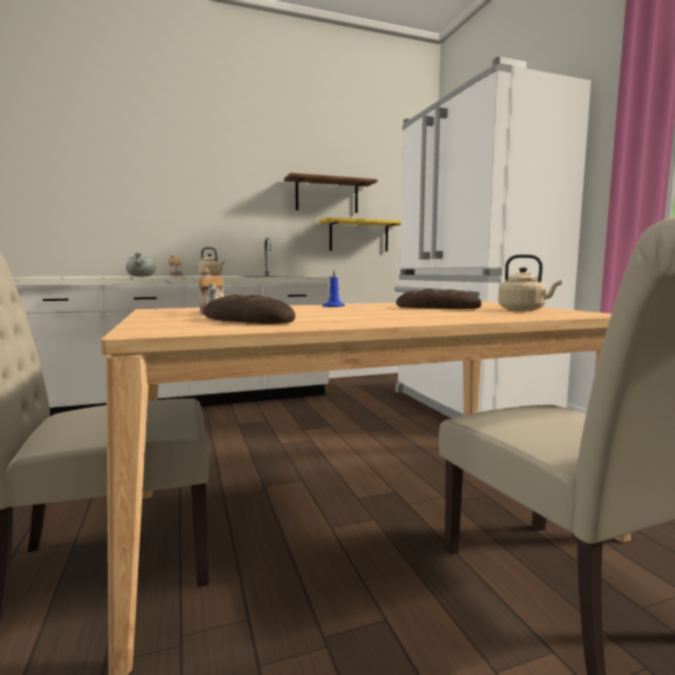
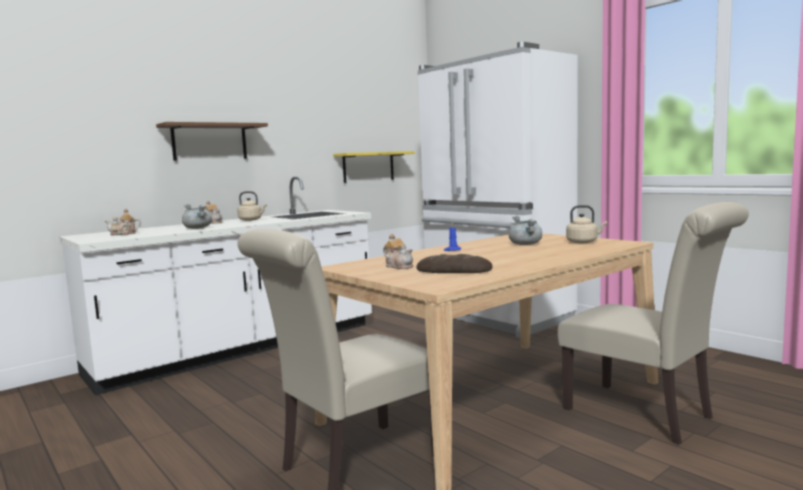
camera: 20 degrees left, 0 degrees up
brown shelf [284,173,377,213] -> brown shelf moved to [156,122,268,161]
bread [396,289,481,309] -> grey cooking pot [509,215,542,245]
none -> teapot [105,209,141,235]

